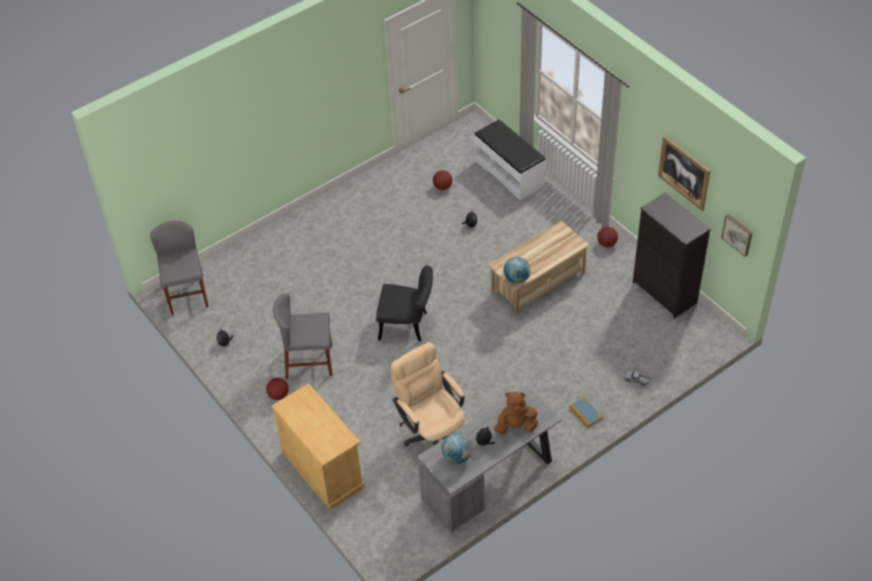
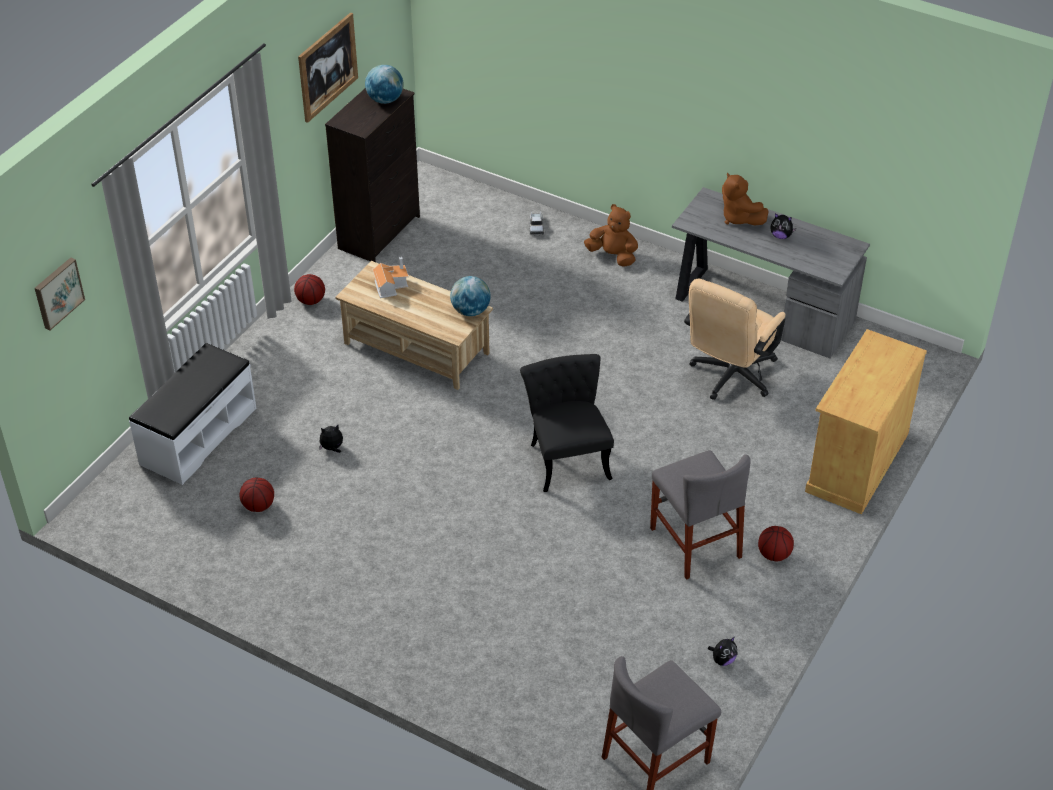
camera: 115 degrees left, 5 degrees down
globe [442,433,472,464] -> globe moved to [365,65,404,104]
book [569,397,602,428] -> brown plush toy [584,204,638,267]
picture [721,214,752,257] -> picture moved to [35,257,85,330]
none -> toy house [372,257,409,298]

